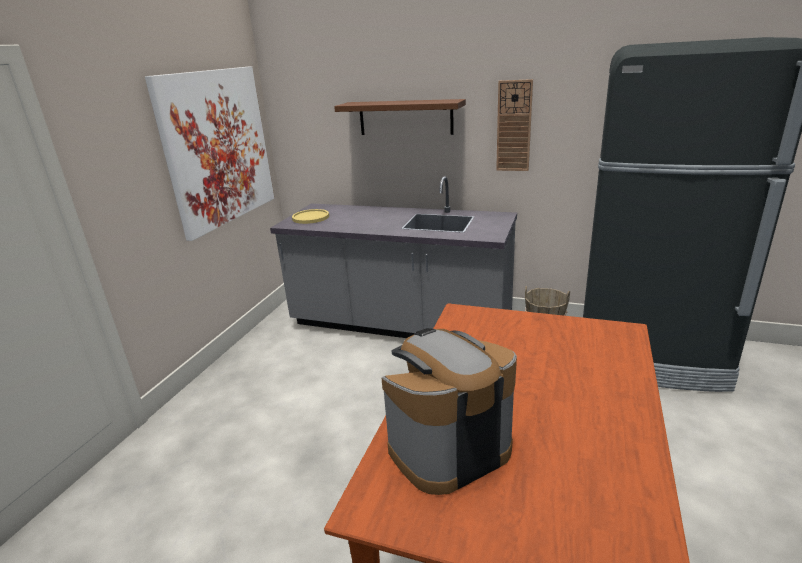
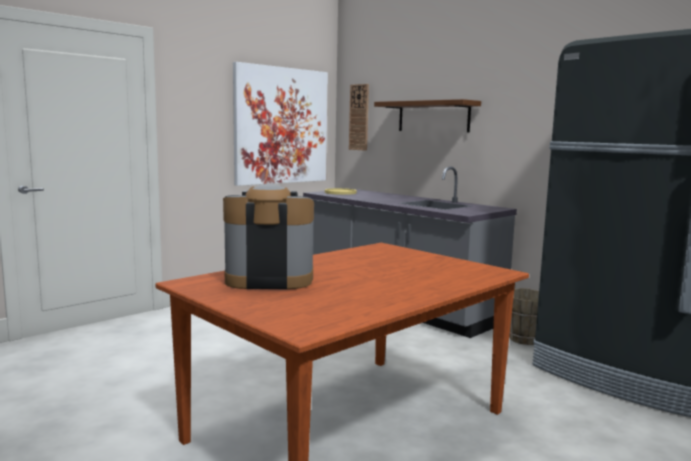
camera: 25 degrees right, 15 degrees down
wall clock [496,79,533,171] -> wall clock moved to [349,84,369,151]

